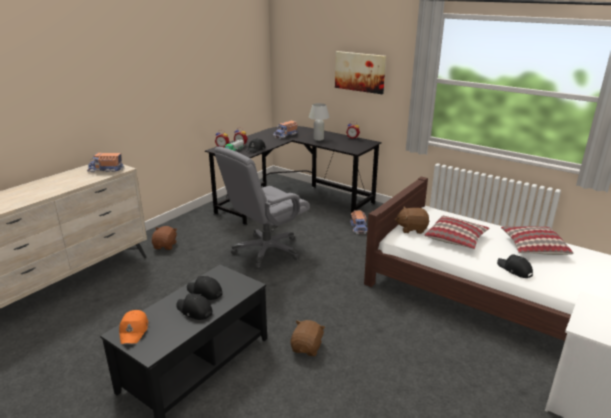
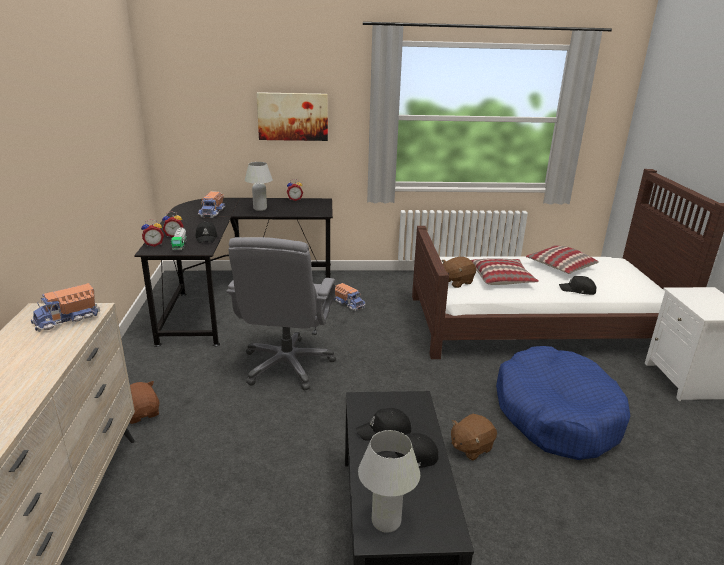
camera: 40 degrees left, 0 degrees up
orange cap [119,310,148,344] -> white table lamp [358,430,420,533]
brown plush toy [291,320,325,356] -> brown plush toy turned 105 degrees counterclockwise [451,414,497,461]
none -> blue dog bed [496,346,630,460]

